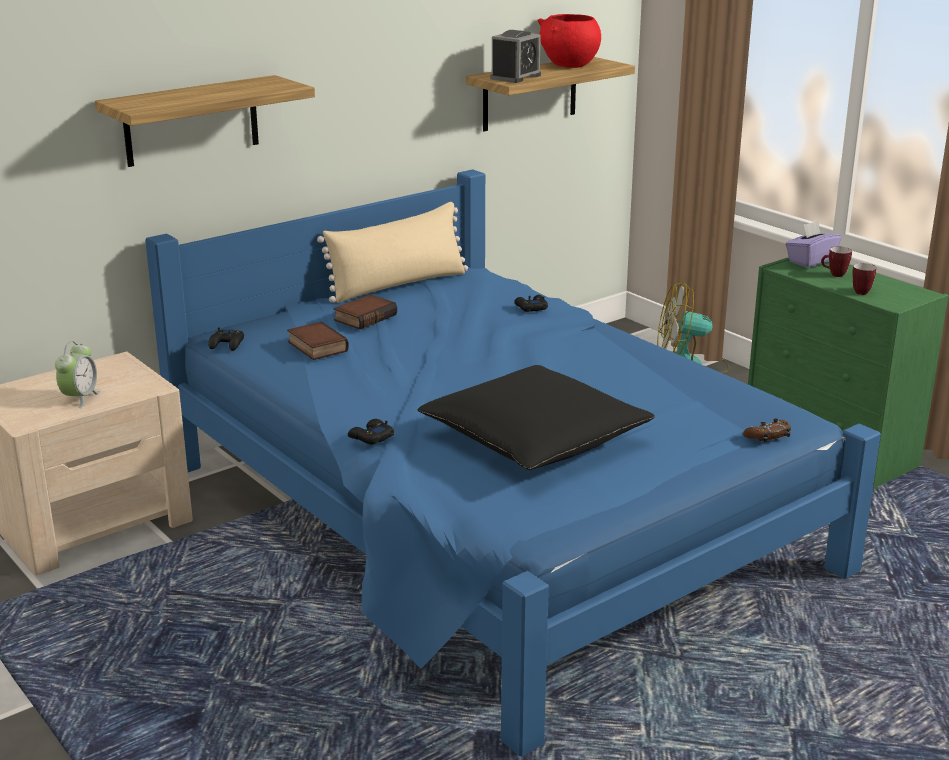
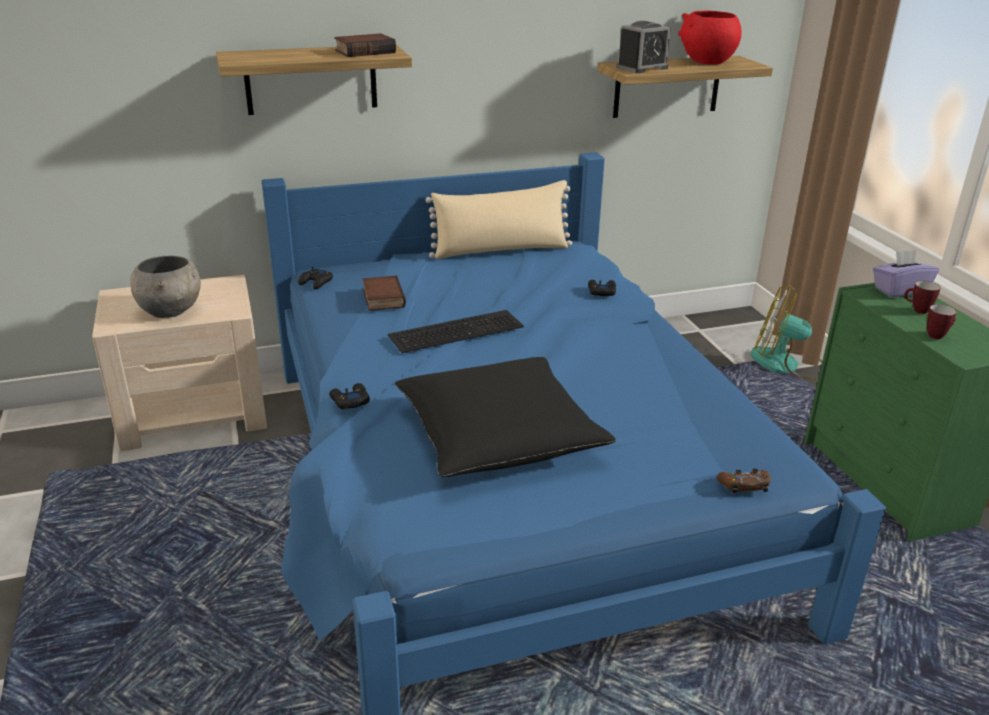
camera: 20 degrees right, 5 degrees up
alarm clock [55,341,101,408] -> grey bowl [130,256,201,318]
book [333,294,397,329] -> book moved to [334,33,396,57]
none -> keyboard [388,310,524,353]

